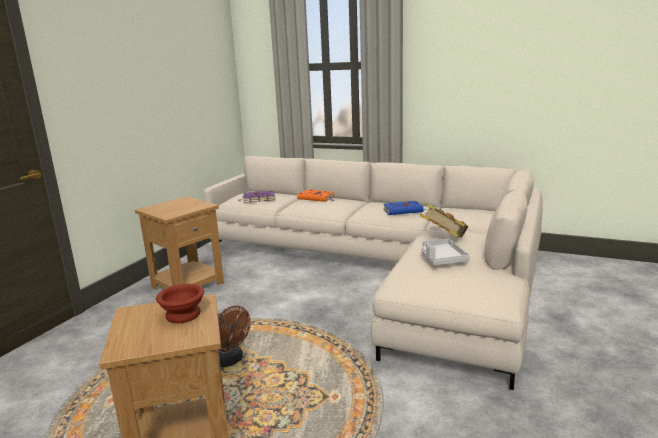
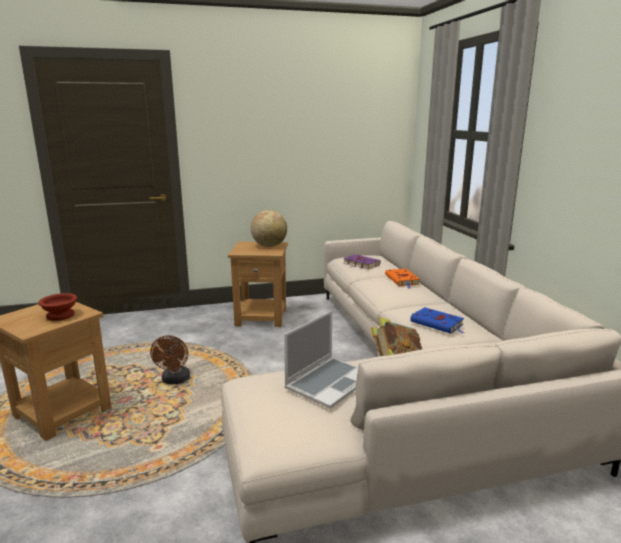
camera: 50 degrees right, 0 degrees up
grey tray [421,239,470,265] -> laptop [284,311,358,409]
none -> globe [251,210,287,247]

